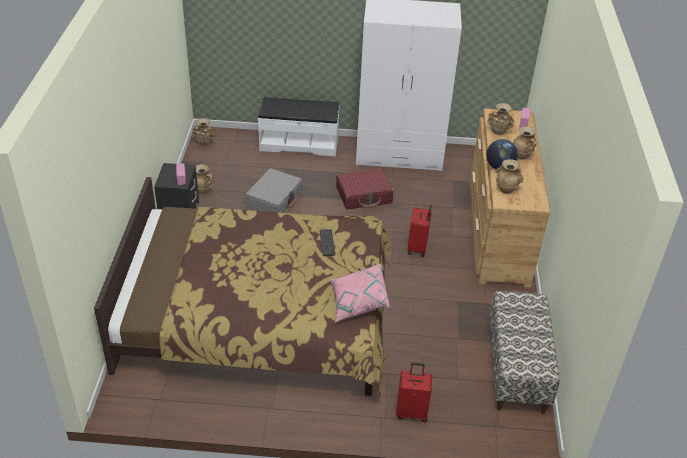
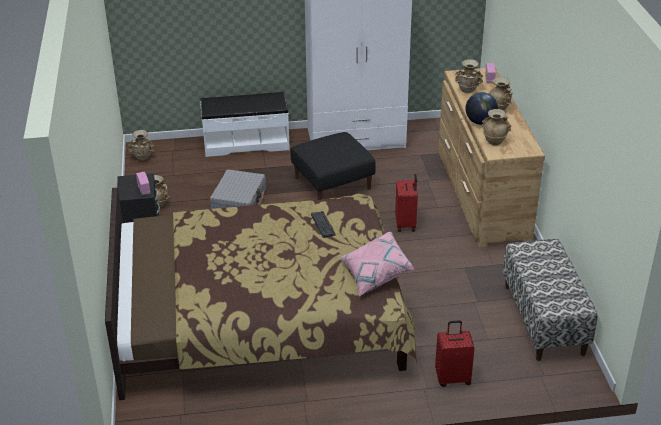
camera: 10 degrees left, 5 degrees down
red suitcase [336,168,394,210] -> black ottoman [290,132,376,200]

